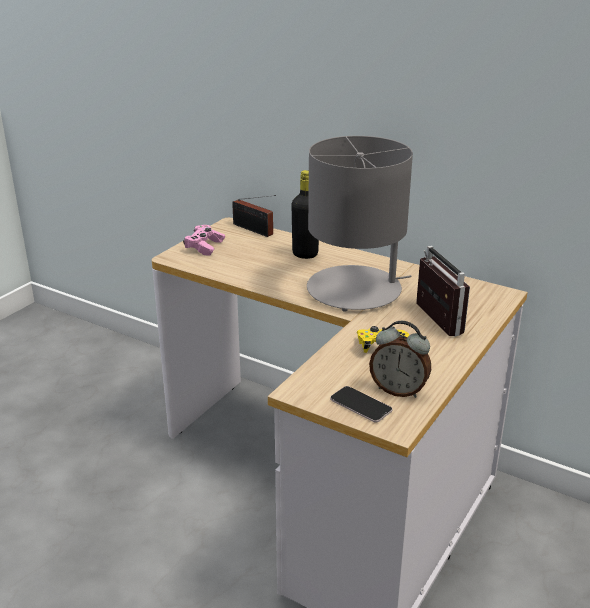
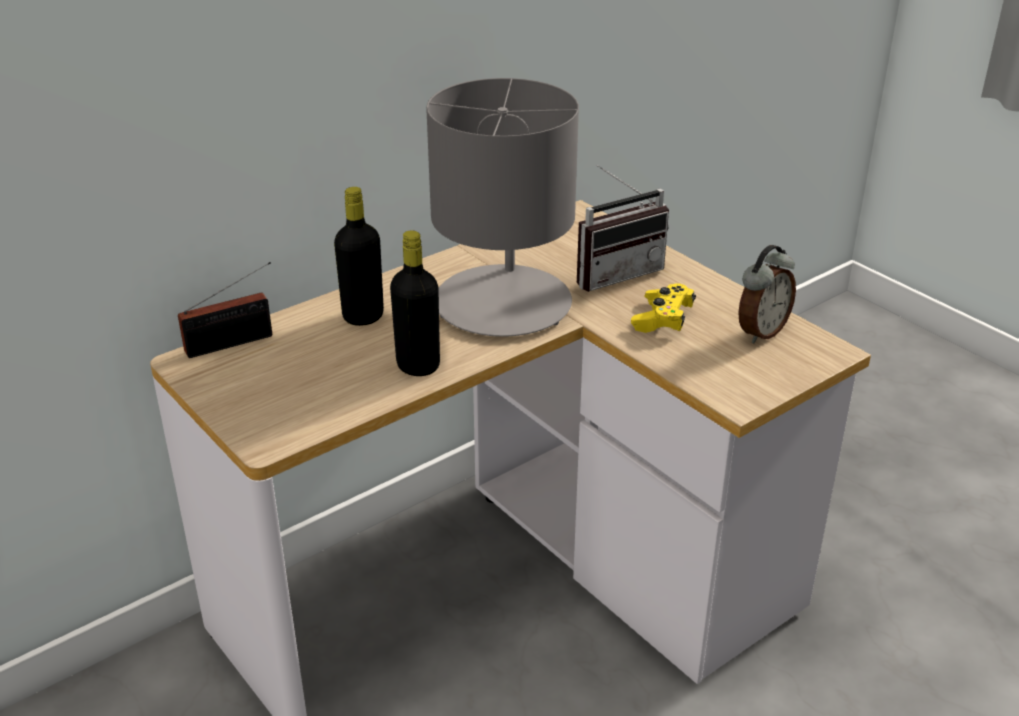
camera: 70 degrees left, 5 degrees up
pink game controller [183,225,225,256] -> none
phone [330,386,392,423] -> none
radio [416,246,470,336] -> radio turned 150 degrees clockwise [577,165,669,292]
none -> black bottle [390,230,440,376]

